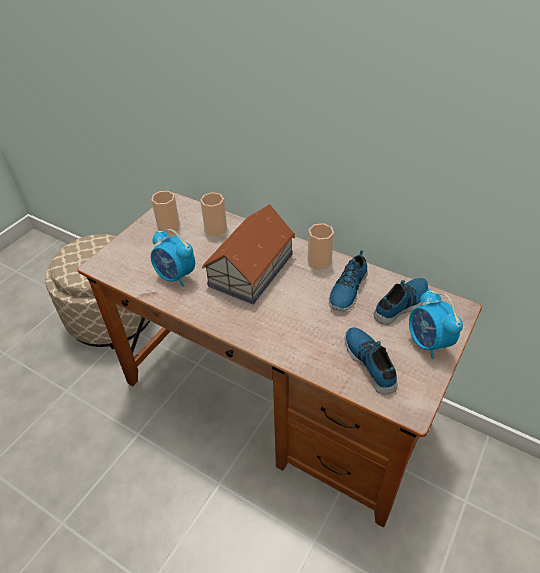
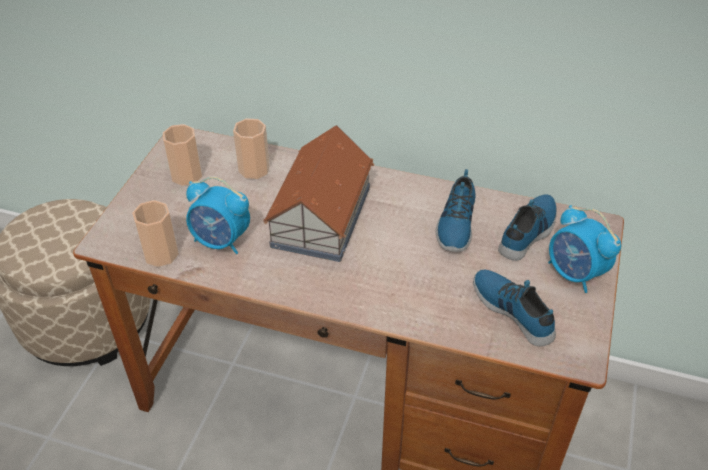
camera: 15 degrees left, 0 degrees up
cup [308,223,334,270] -> cup moved to [132,200,179,267]

